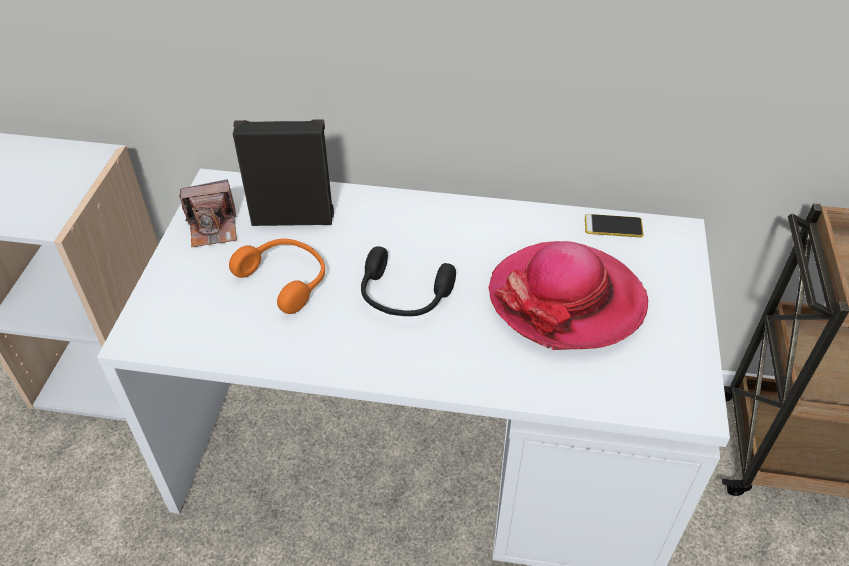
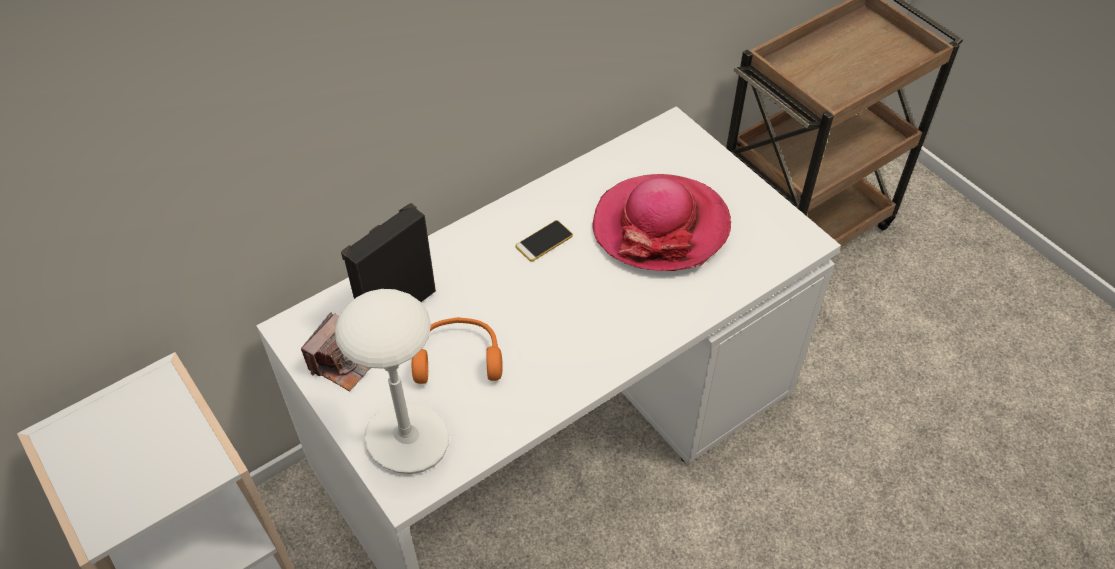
camera: 45 degrees left, 5 degrees up
black headphones [361,246,456,316] -> none
phone [585,214,644,237] -> phone moved to [515,220,573,261]
none -> white table lamp [335,289,449,474]

